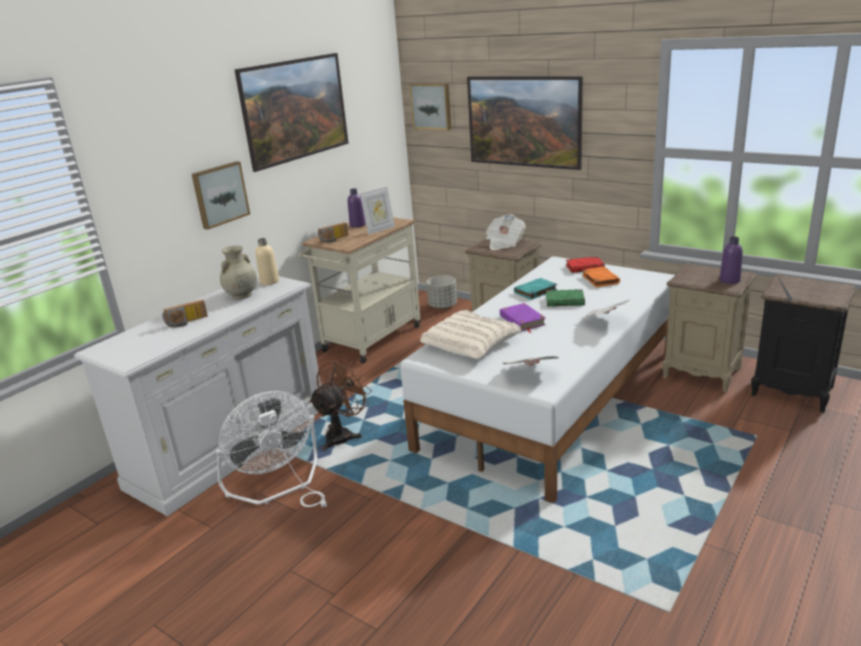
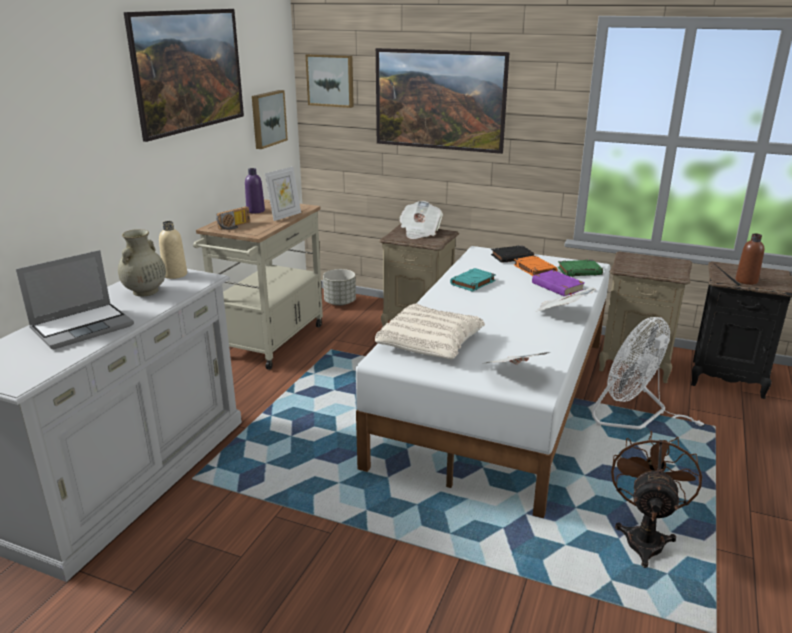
camera: 15 degrees left, 0 degrees up
radio [162,299,208,328] -> laptop [16,250,134,349]
picture [192,161,250,230] -> picture moved to [252,90,288,149]
white fan [216,391,327,507] -> white fan moved to [592,317,705,429]
brown fan [309,357,372,451] -> brown fan moved to [611,431,702,568]
purple book [500,303,546,333] -> purple book moved to [532,270,585,296]
green book [546,289,585,307] -> green book moved to [557,260,603,277]
red book [566,256,605,273] -> black book [491,245,534,263]
purple bottle [720,237,743,284] -> none
none -> brown bottle [735,233,764,285]

